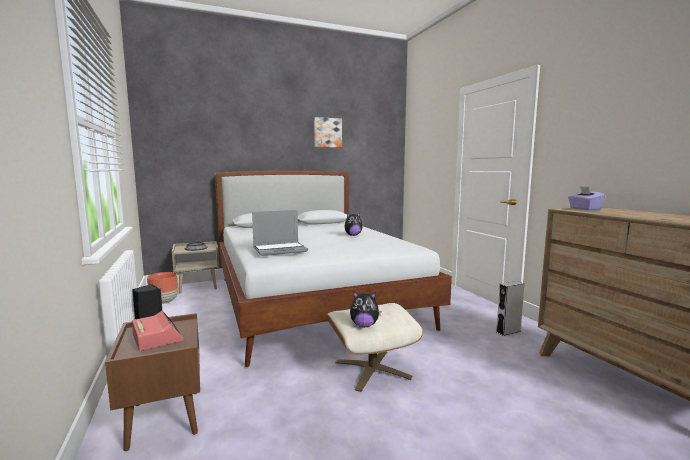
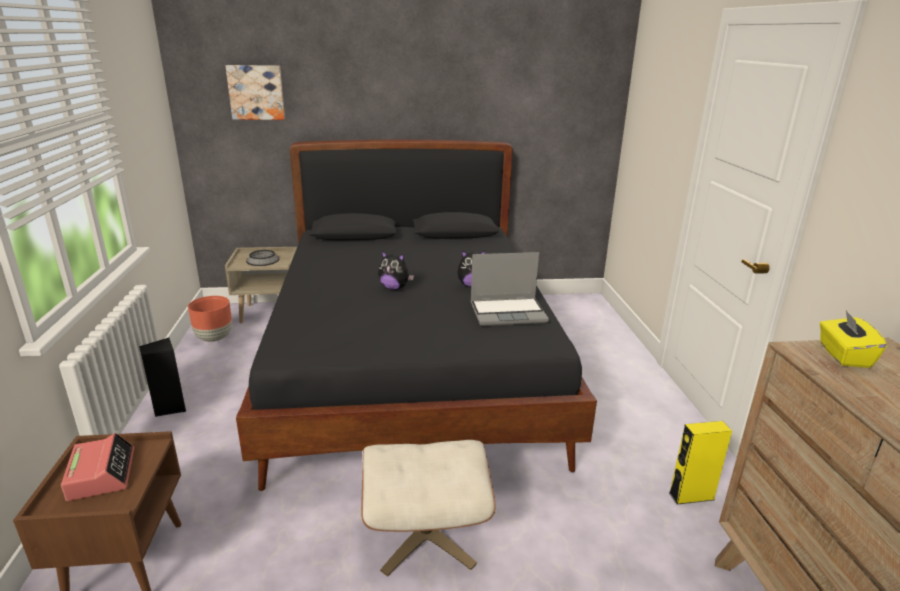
camera: 15 degrees right, 15 degrees up
white bed [215,170,452,367] -> black bed [236,140,597,491]
laptop [252,210,308,256] -> laptop moved to [470,252,549,326]
picture [314,117,342,148] -> picture moved to [225,65,285,120]
plush toy [350,292,381,327] -> plush toy moved to [378,251,414,290]
grey speaker [496,281,524,336] -> yellow speaker [669,421,732,504]
purple tissue box [568,186,606,210] -> yellow tissue box [820,311,887,368]

